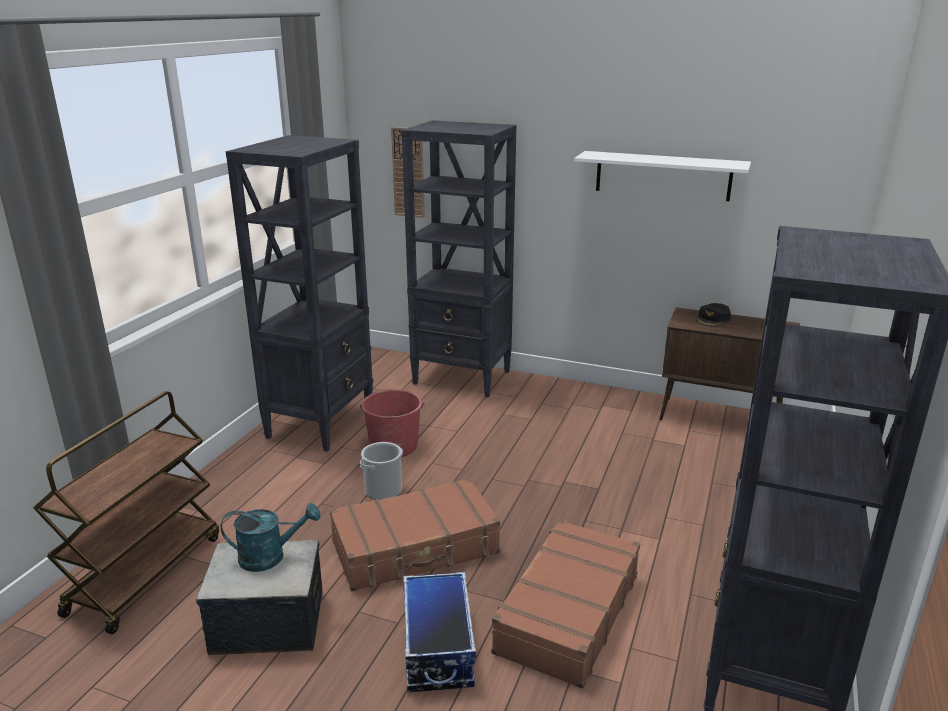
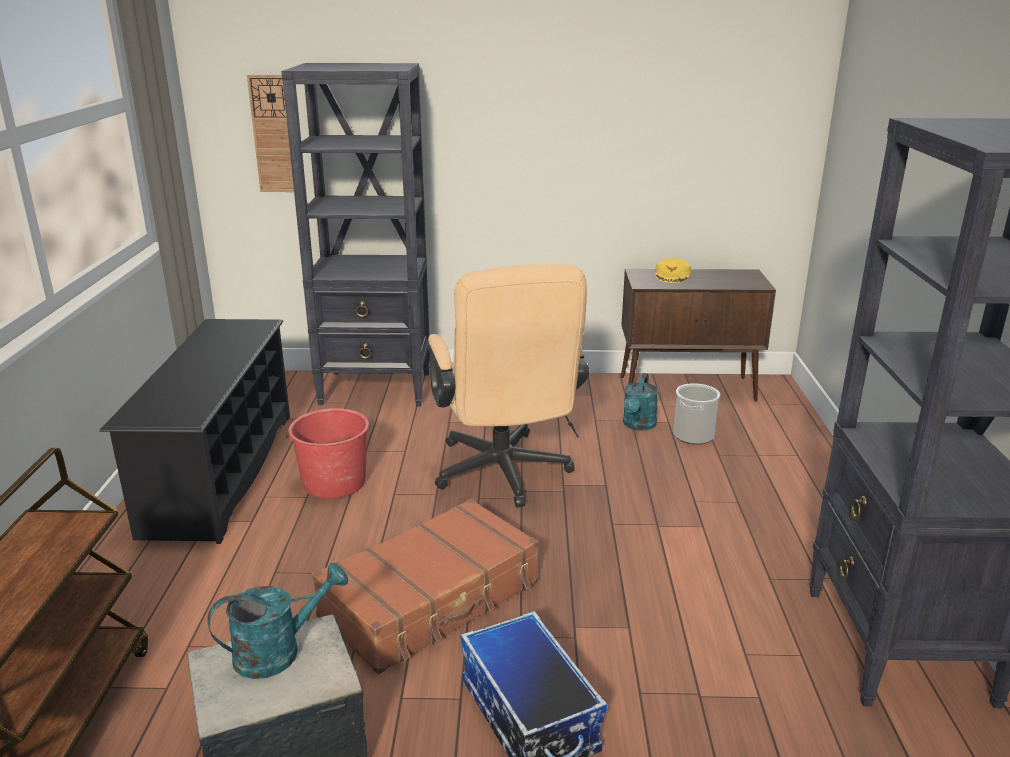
camera: 20 degrees left, 0 degrees up
black bookcase [226,135,373,452] -> black shoe rack [99,319,290,544]
bucket [360,442,403,500] -> bucket moved to [674,383,720,445]
brown suitcase [491,519,640,689] -> none
white shelf [574,151,751,201] -> none
black cap [696,303,731,326] -> yellow cap [655,258,691,283]
none -> beige office chair [428,264,589,507]
none -> turquoise watering can [623,373,658,431]

